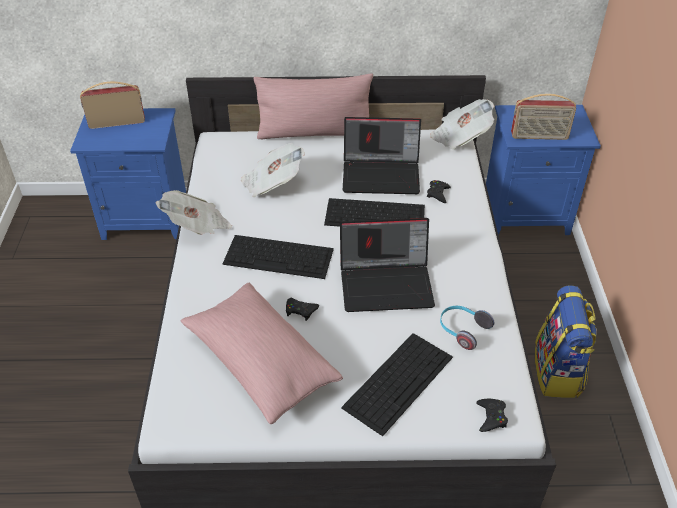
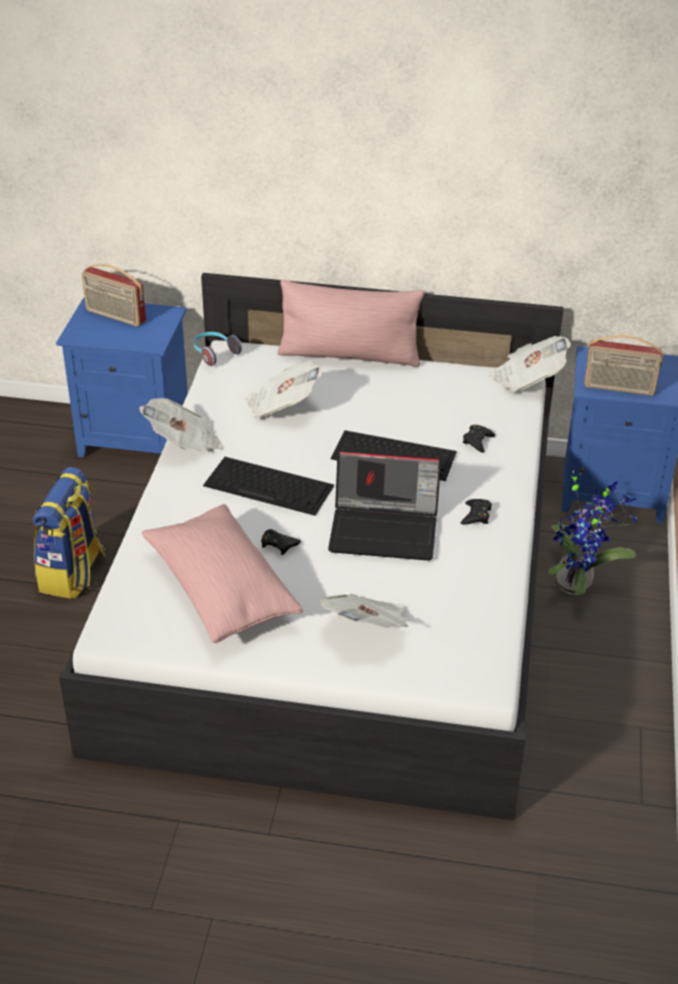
camera: 10 degrees right, 5 degrees down
radio [80,82,145,129] -> radio turned 150 degrees counterclockwise [82,264,146,327]
keyboard [341,333,453,436] -> newspaper [320,594,409,628]
laptop [343,117,421,194] -> none
headphones [440,306,494,350] -> headphones moved to [194,332,242,366]
black game controller [476,399,508,432] -> black game controller moved to [461,499,492,524]
backpack [535,285,597,398] -> backpack moved to [33,467,106,599]
none -> potted plant [548,470,637,595]

